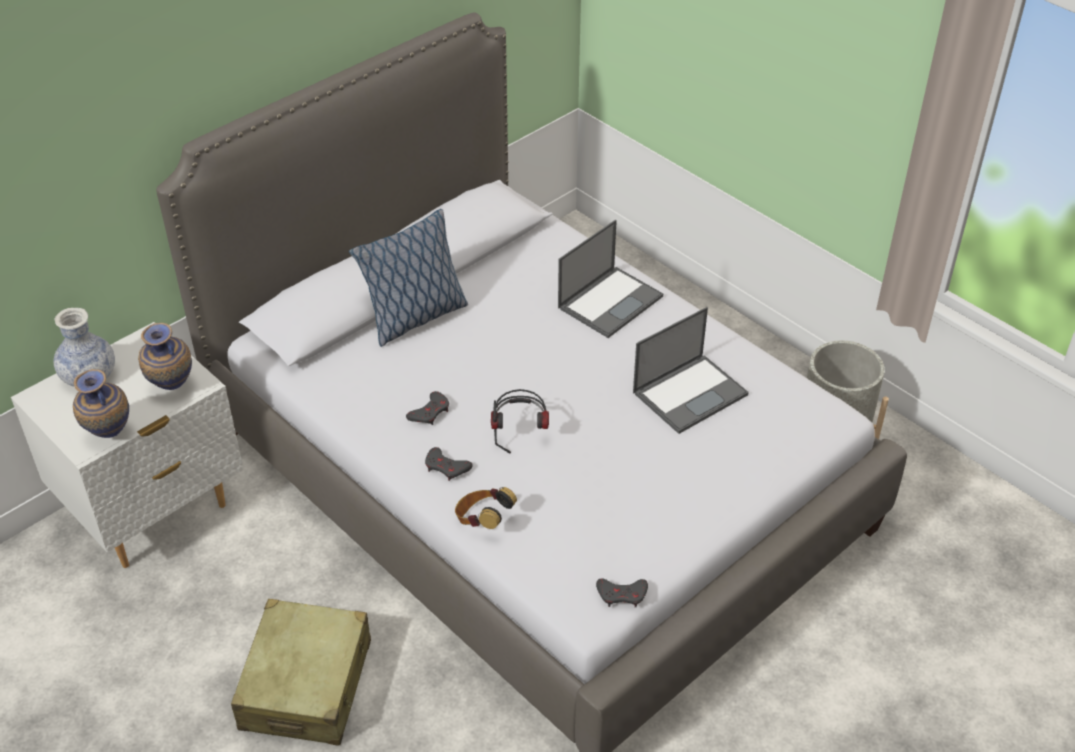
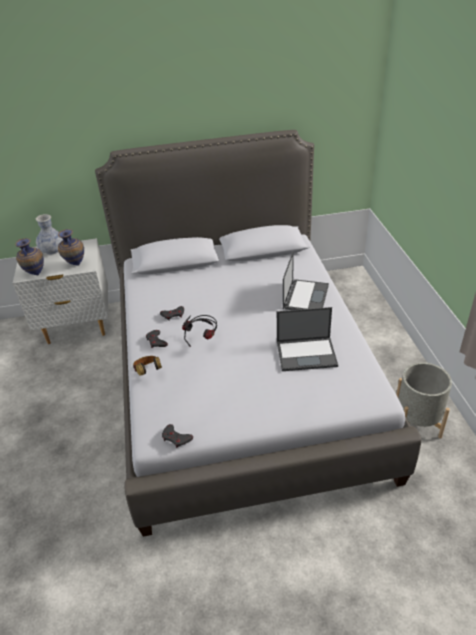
camera: 35 degrees right, 5 degrees down
beige suitcase [231,599,371,746] -> none
pillow [349,209,468,347] -> none
laptop [558,220,663,338] -> laptop turned 60 degrees counterclockwise [283,252,329,310]

